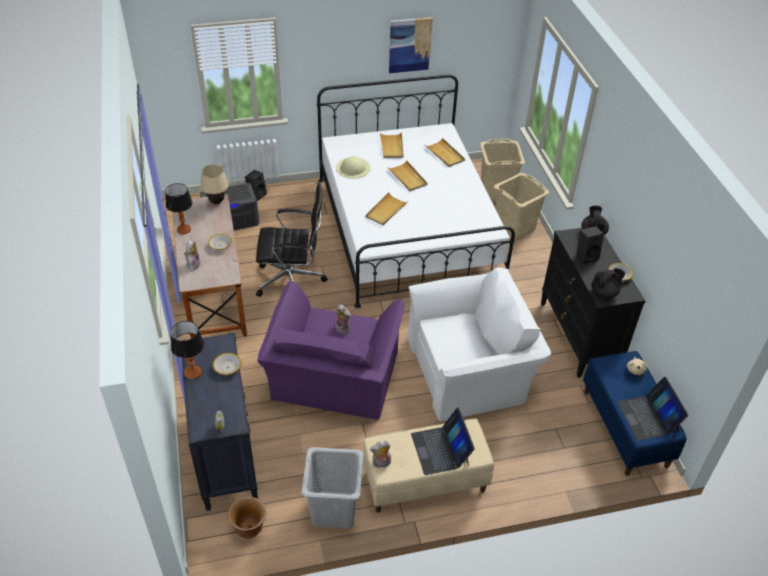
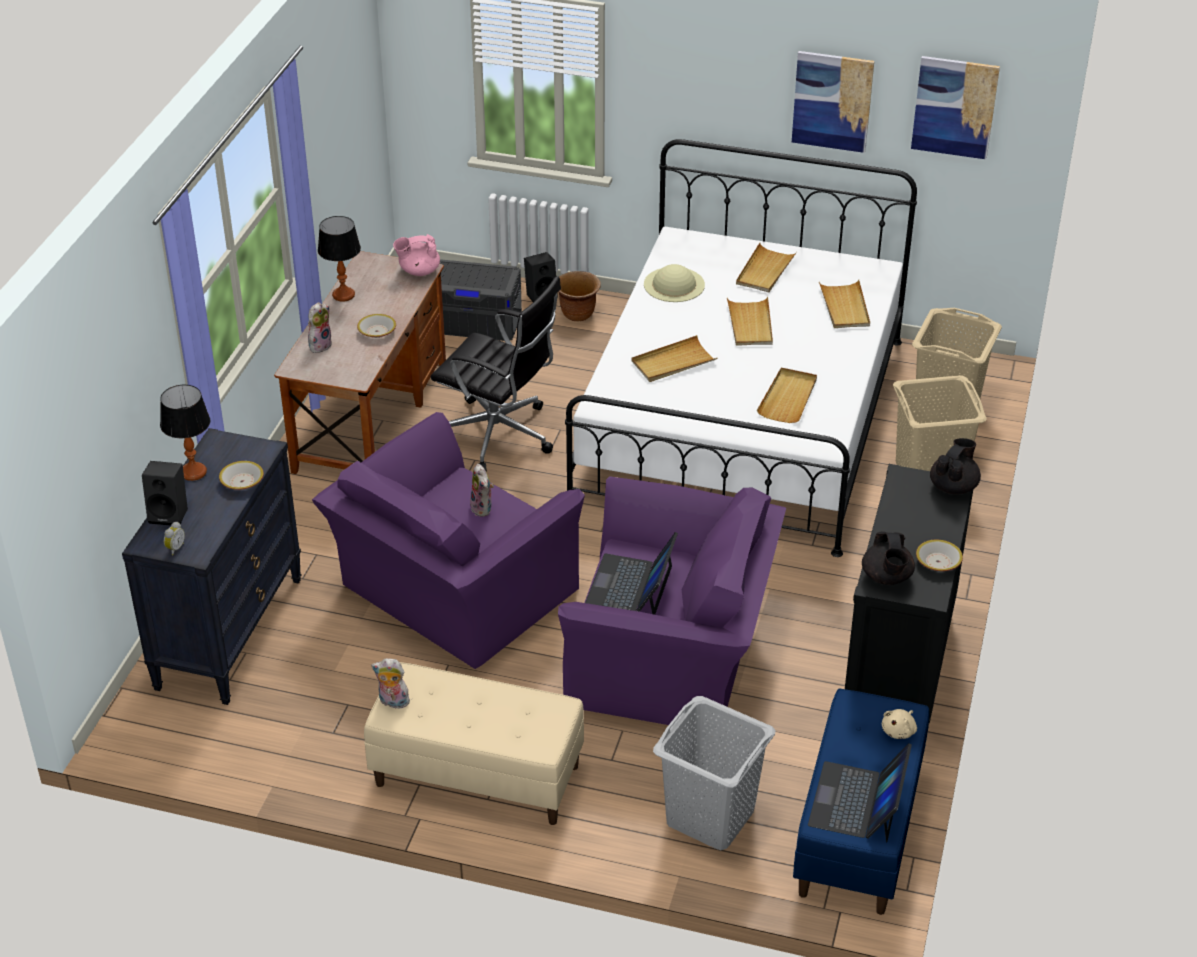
camera: 30 degrees right, 5 degrees down
beige table lamp [200,164,229,204] -> pink teapot [393,234,440,276]
brown planter [228,497,266,539] -> brown planter moved to [558,271,601,321]
grey laundry basket [301,447,364,529] -> grey laundry basket moved to [653,696,775,850]
white armchair [408,267,551,422] -> purple armchair [558,476,786,725]
laptop [411,407,475,475] -> laptop moved to [585,532,678,615]
black speaker [576,226,604,264] -> black speaker moved to [142,461,188,526]
black teapot [591,268,625,298] -> black teapot turned 75 degrees clockwise [862,531,915,585]
none -> beige tray [757,368,817,423]
none -> picture [911,56,1000,159]

